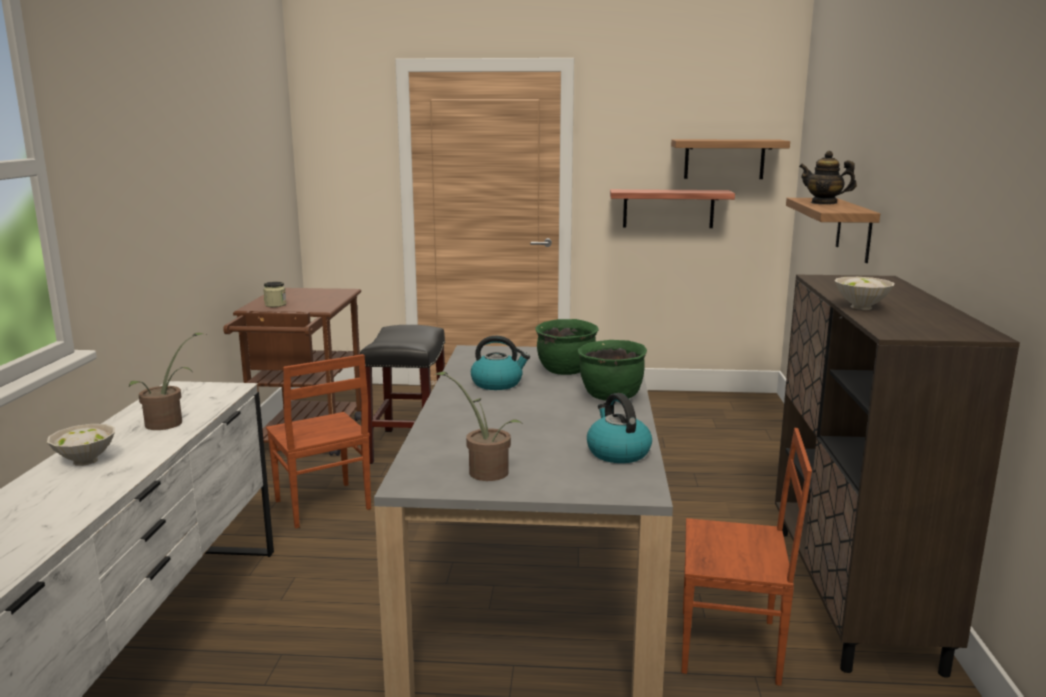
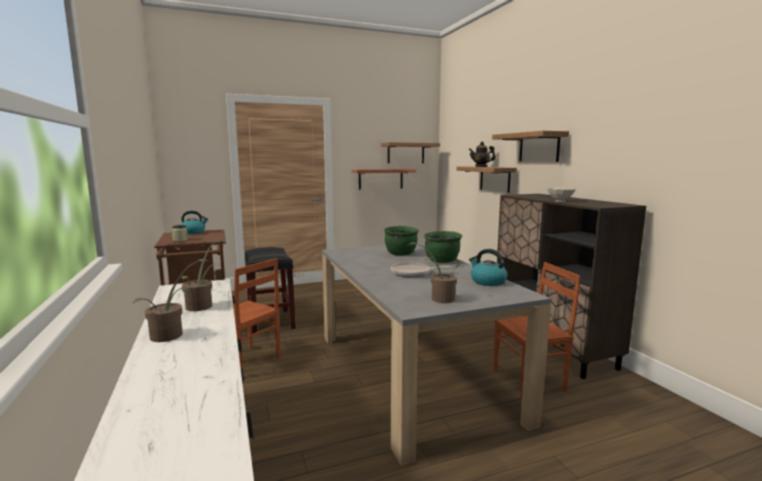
camera: 25 degrees left, 5 degrees down
white bowl [47,424,115,466] -> potted plant [133,259,207,342]
kettle [471,336,530,390] -> kettle moved to [181,211,208,234]
none -> frying pan [391,263,451,277]
none -> shelf [492,131,569,162]

